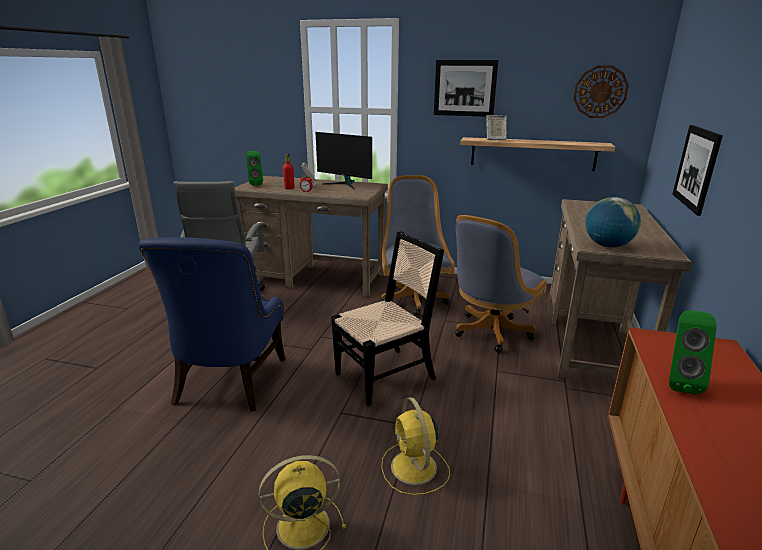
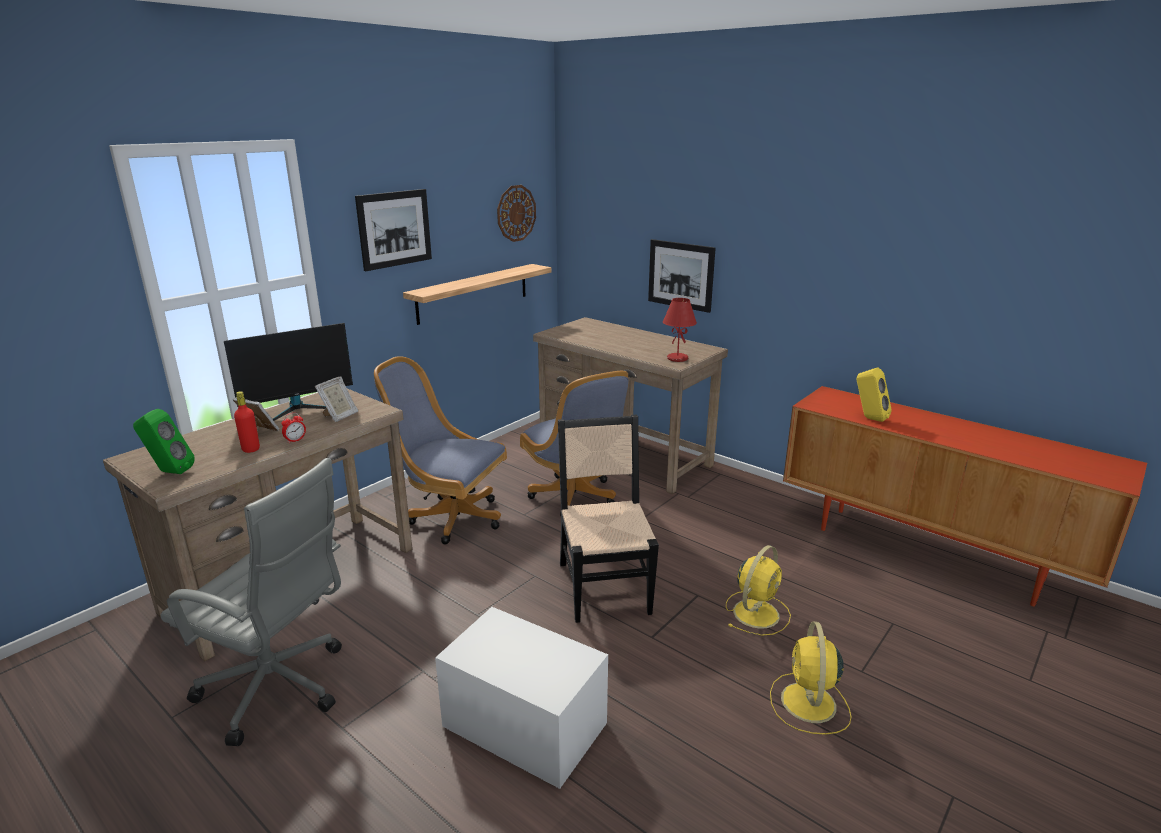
camera: 65 degrees left, 0 degrees up
blue chair [138,237,285,412] -> white storage box [435,607,608,789]
yellow fan [381,397,450,495] -> yellow fan turned 60 degrees counterclockwise [726,545,791,636]
picture frame [486,115,507,140] -> picture frame moved to [315,377,358,422]
globe [585,197,641,247] -> red table lamp [663,298,697,362]
green speaker [669,311,717,395] -> yellow speaker [857,367,892,422]

